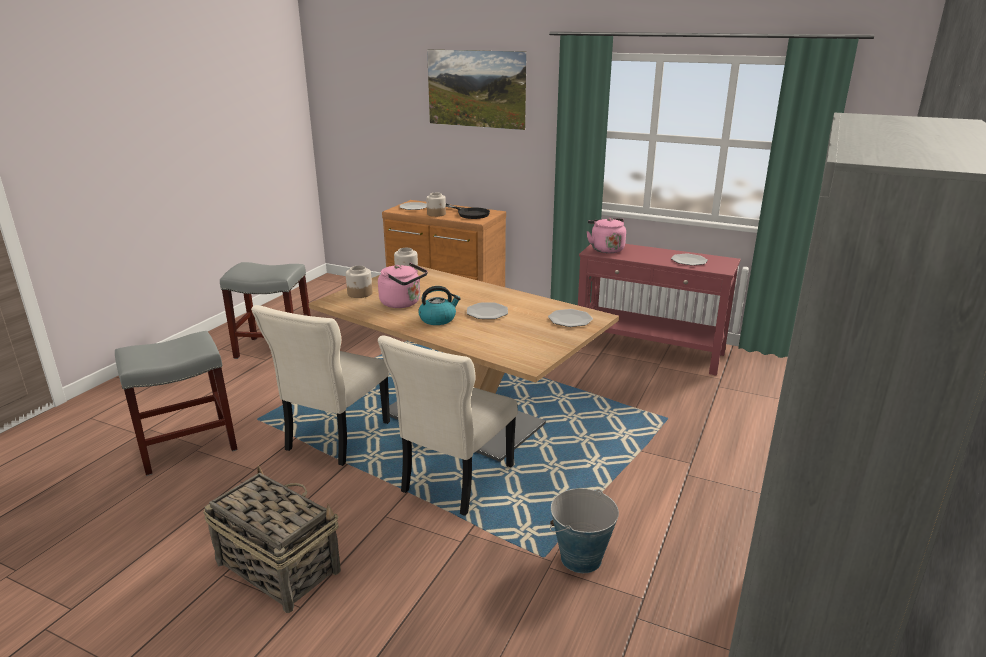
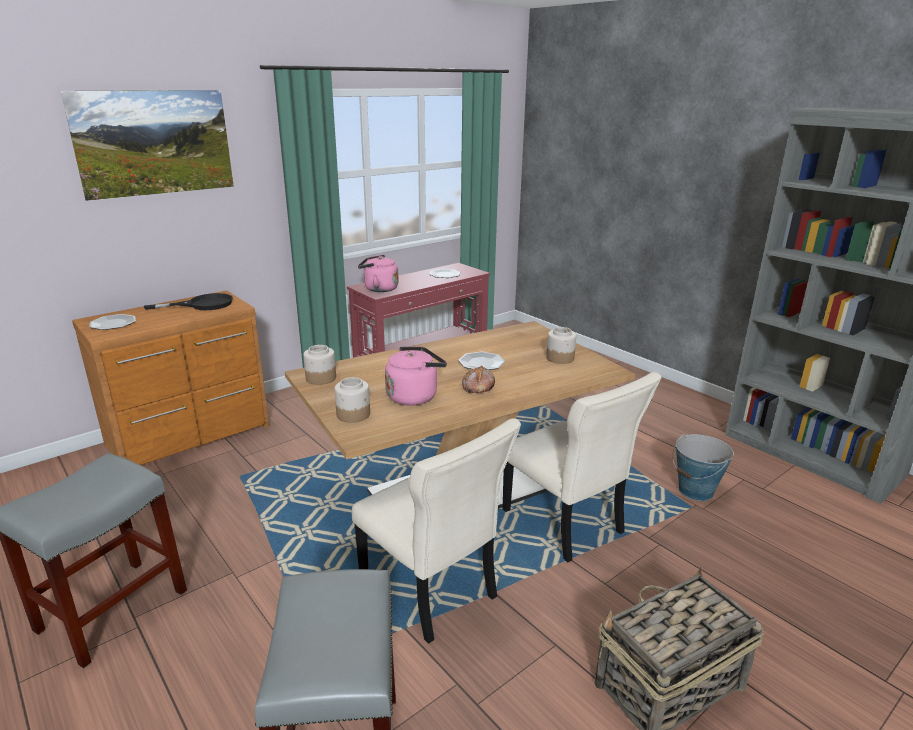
camera: 65 degrees left, 0 degrees up
kettle [419,286,461,325] -> bread [462,366,495,393]
jar [426,193,446,217] -> jar moved to [546,327,576,364]
plate [548,309,593,327] -> none

